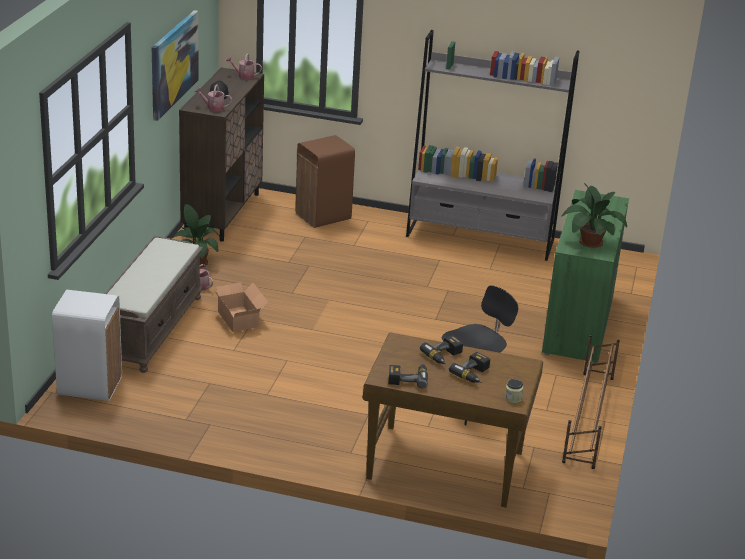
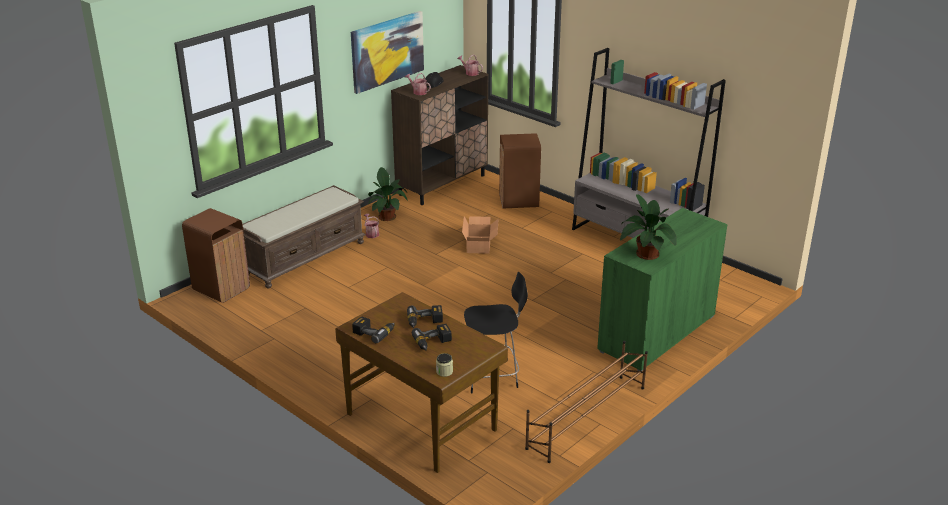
camera: 30 degrees right, 0 degrees up
white trash can [52,290,122,401] -> brown trash can [182,208,250,303]
cardboard box [213,282,269,332] -> cardboard box moved to [462,216,499,254]

